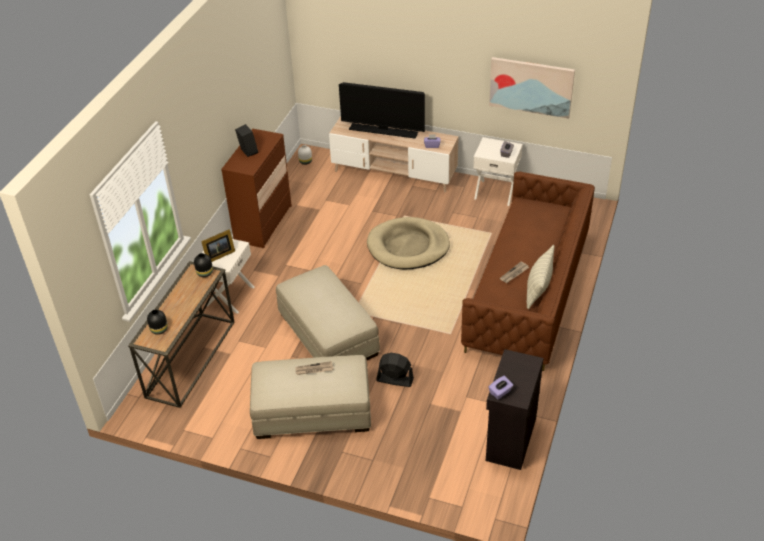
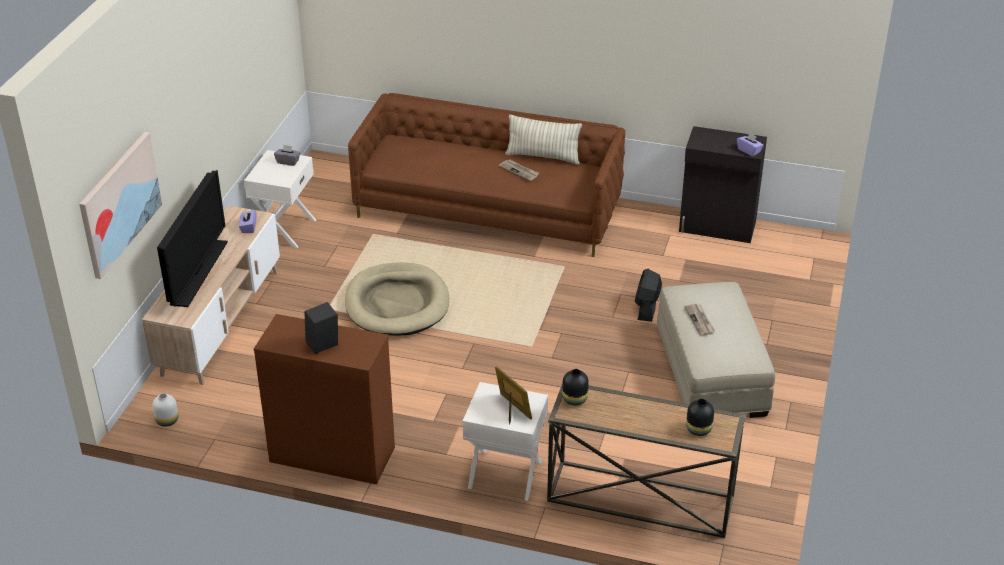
camera: 95 degrees left, 5 degrees down
beige ottoman [276,265,380,360] -> none
picture [489,57,575,119] -> picture moved to [79,132,162,279]

